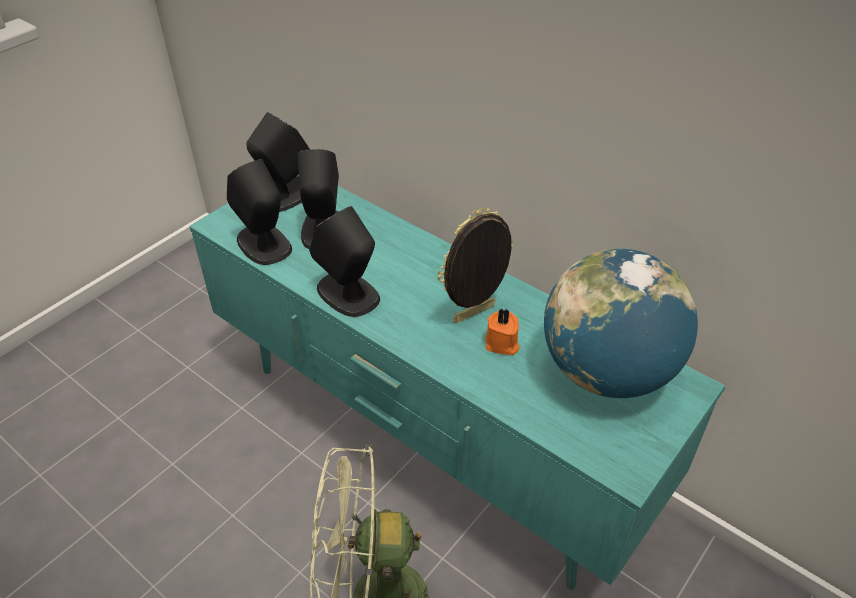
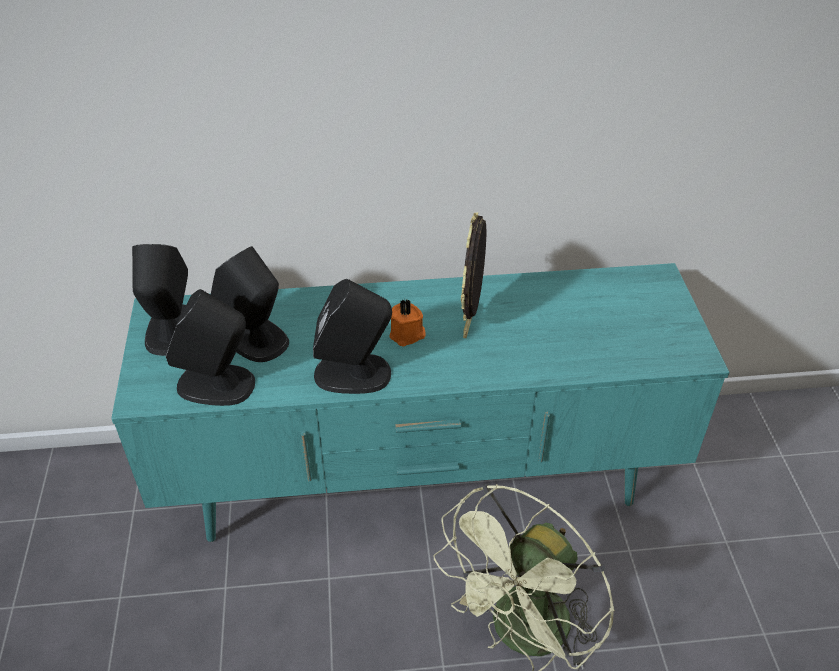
camera: 45 degrees left, 0 degrees up
orange candle [485,308,520,356] -> orange candle moved to [389,299,426,347]
globe [544,249,698,398] -> none

